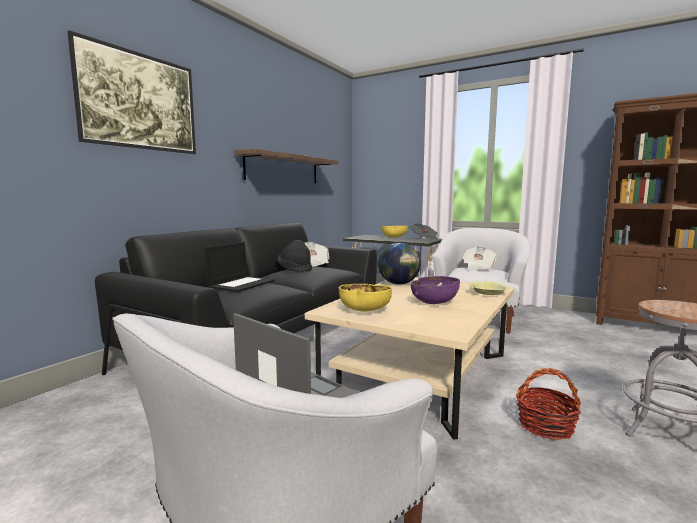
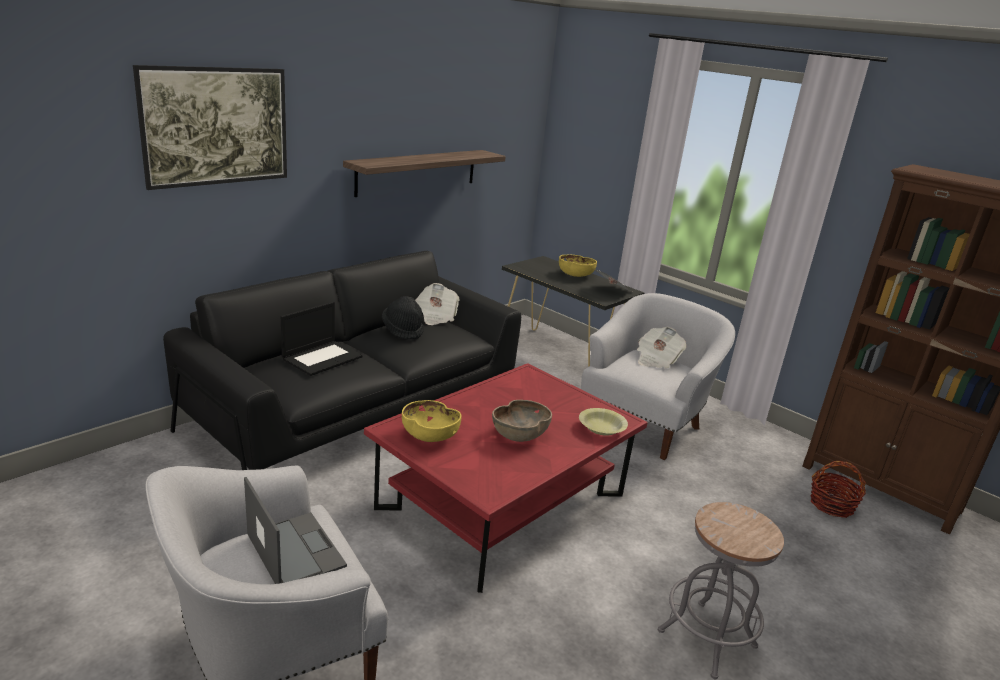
camera: 10 degrees right, 15 degrees up
beige coffee table [305,277,514,440] -> red coffee table [364,363,648,593]
globe [378,243,420,285] -> none
purple bowl [410,276,460,304] -> brown bowl [492,400,552,442]
basket [516,368,581,440] -> basket moved to [811,461,866,518]

